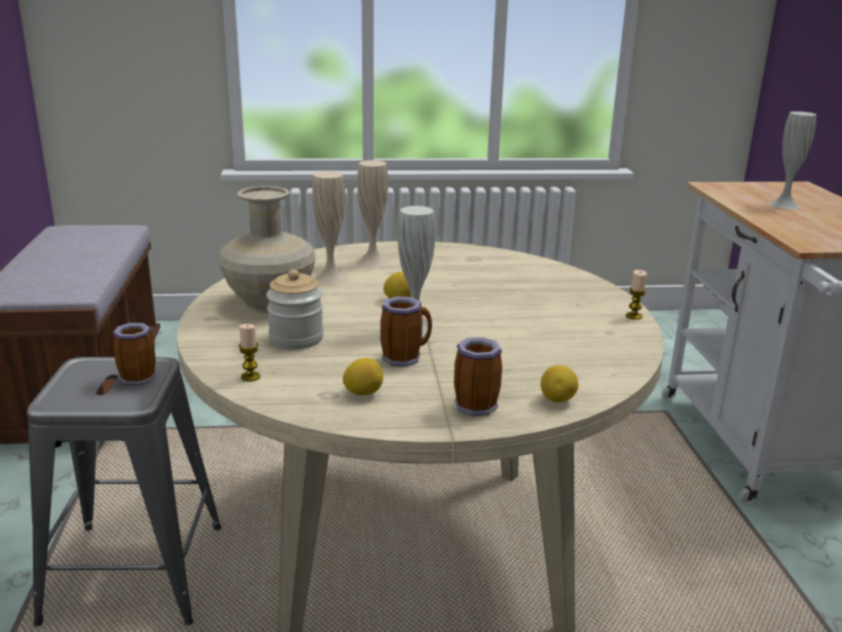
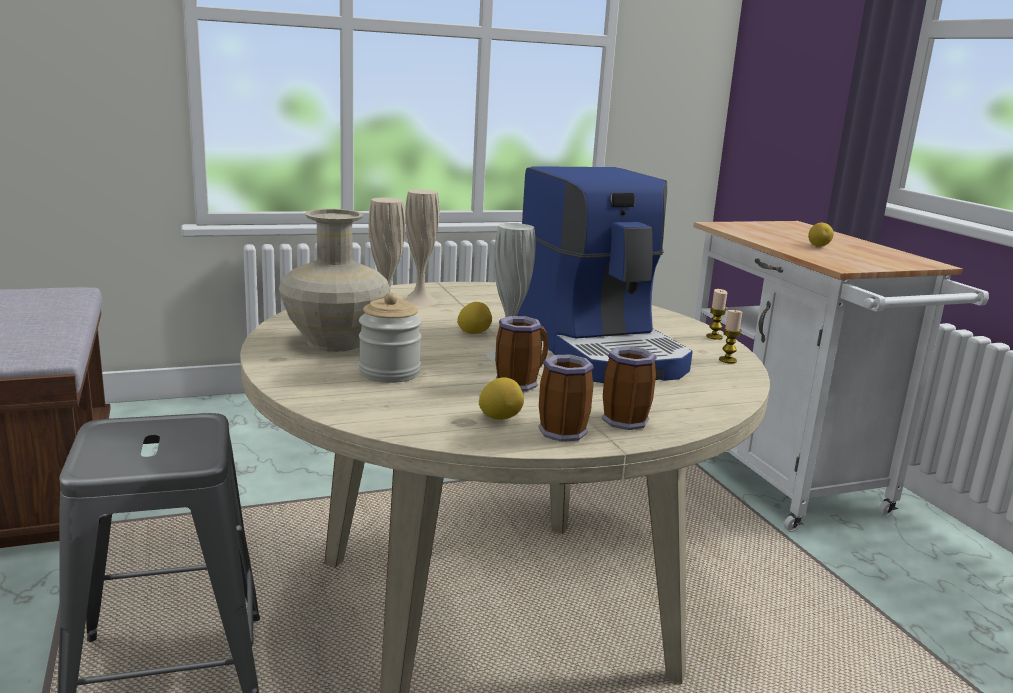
camera: 15 degrees left, 5 degrees down
mug [113,323,156,386] -> mug moved to [538,354,594,442]
candle [239,324,260,382] -> candle moved to [719,309,742,363]
lemon [541,365,578,403] -> lemon moved to [808,223,834,247]
white vase [768,111,816,209] -> none
none -> coffee machine [517,166,693,383]

